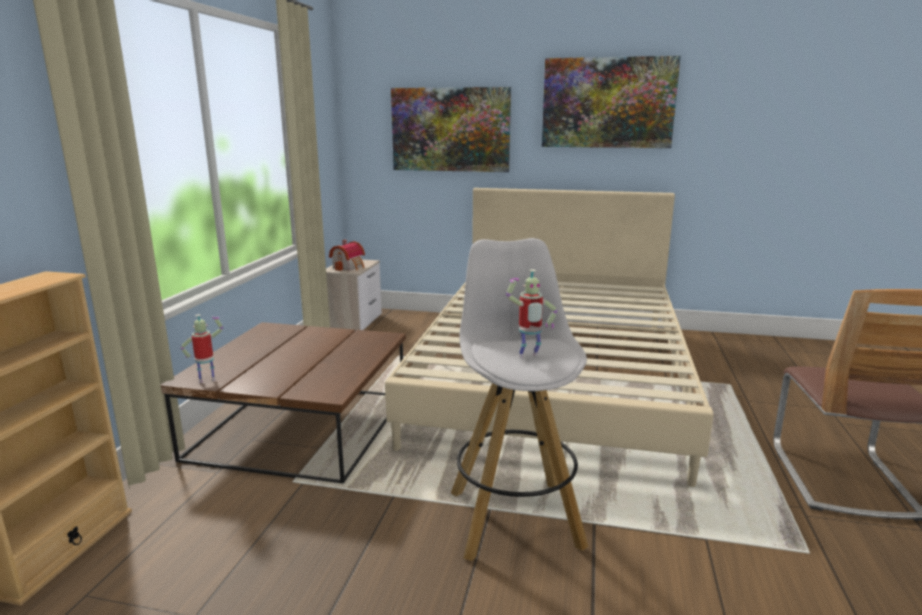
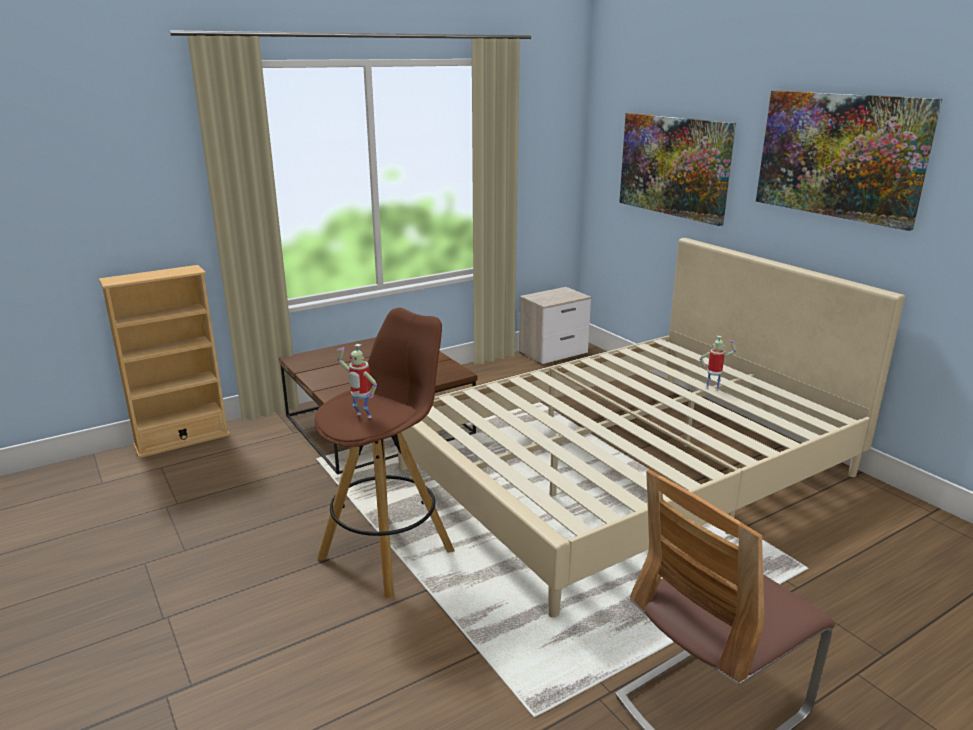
camera: 45 degrees right, 5 degrees up
toy robot [180,314,223,383] -> toy robot moved to [700,336,736,391]
toy house [329,240,365,271] -> none
white stool [451,238,589,561] -> brown stool [315,308,455,599]

